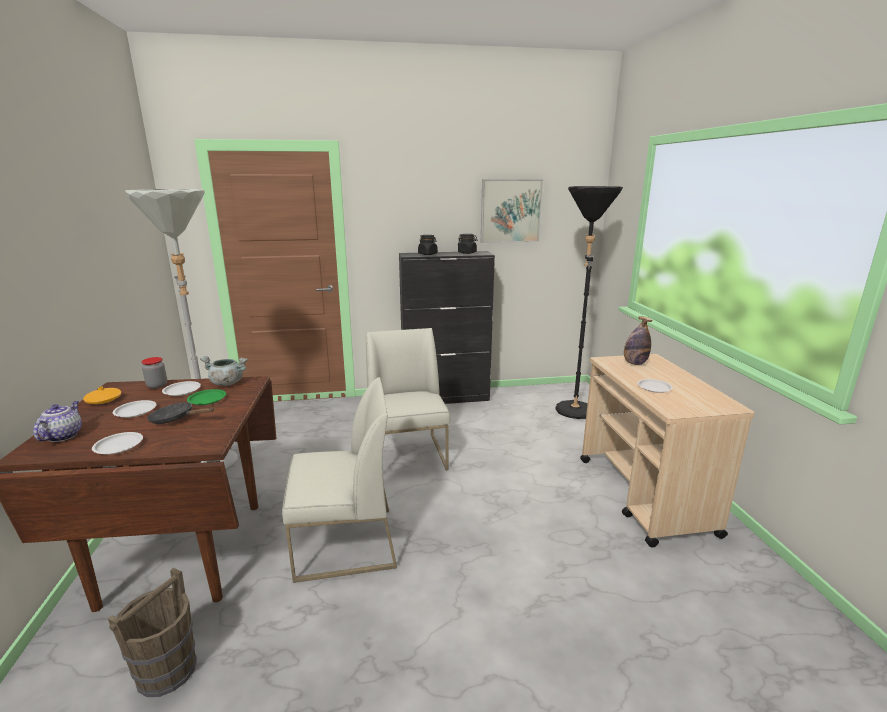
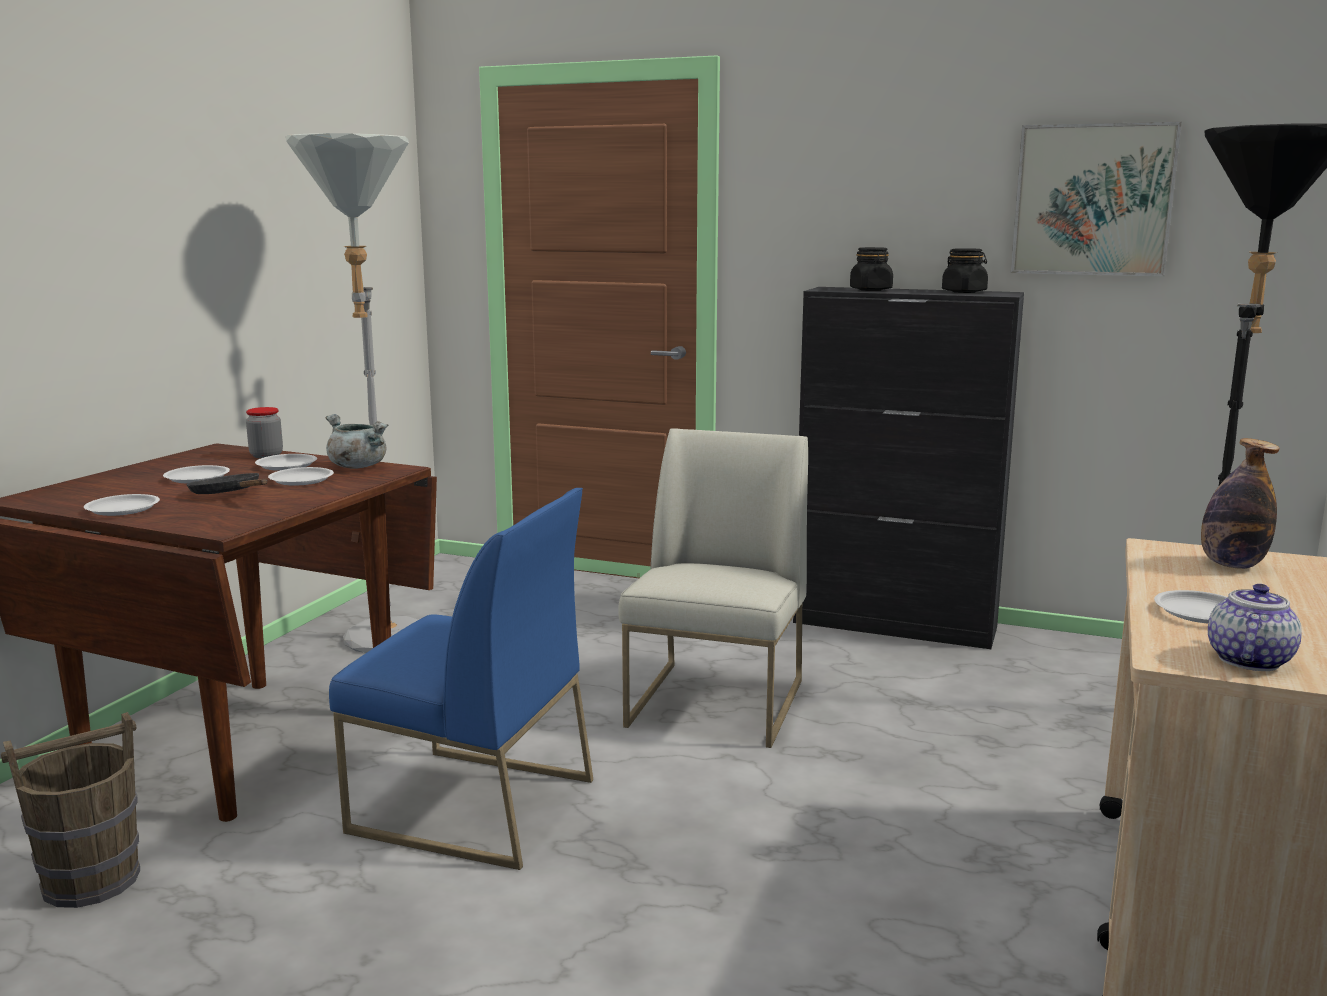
camera: 30 degrees right, 5 degrees down
teapot [33,401,82,442] -> teapot moved to [1208,584,1302,671]
orange vase [83,387,121,404] -> none
green plate [187,389,226,405] -> white plate [268,467,334,486]
white chair [282,377,397,583] -> blue chair [329,488,593,870]

